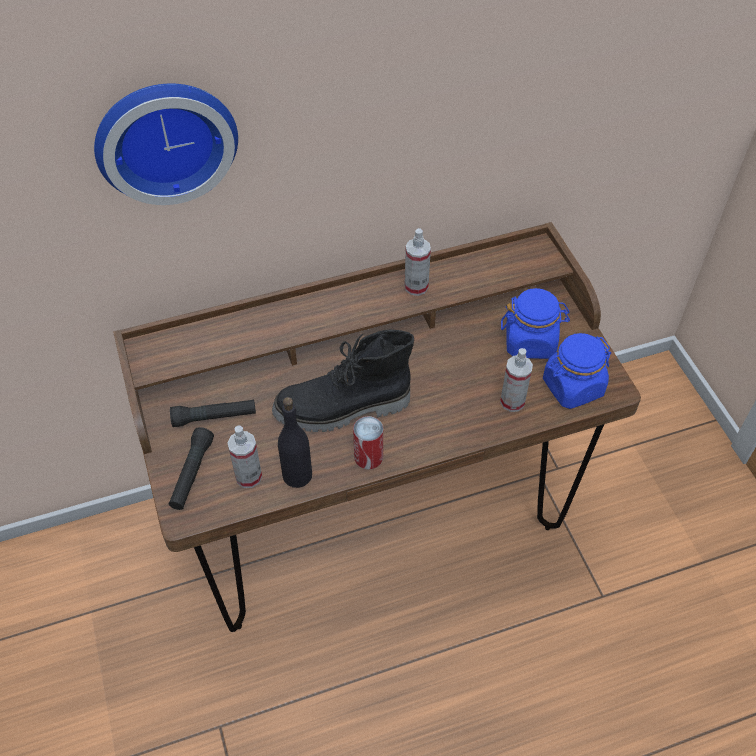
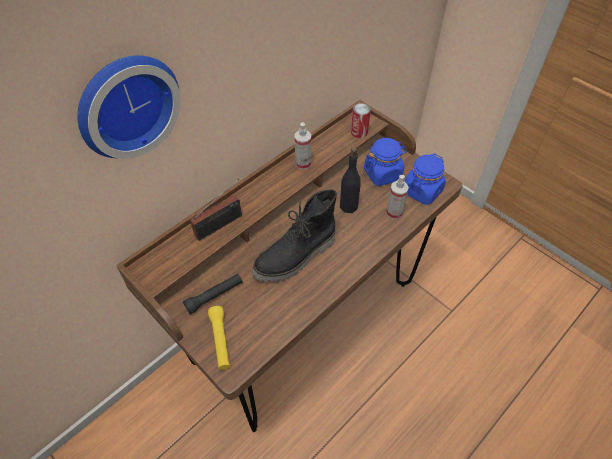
camera: 25 degrees left, 0 degrees up
black flashlight [168,427,214,510] -> yellow flashlight [208,306,230,370]
spray bottle [227,426,262,488] -> none
black bottle [278,397,312,488] -> black bottle moved to [340,147,361,213]
can [353,416,383,469] -> can moved to [351,103,371,138]
none -> radio [190,179,242,241]

